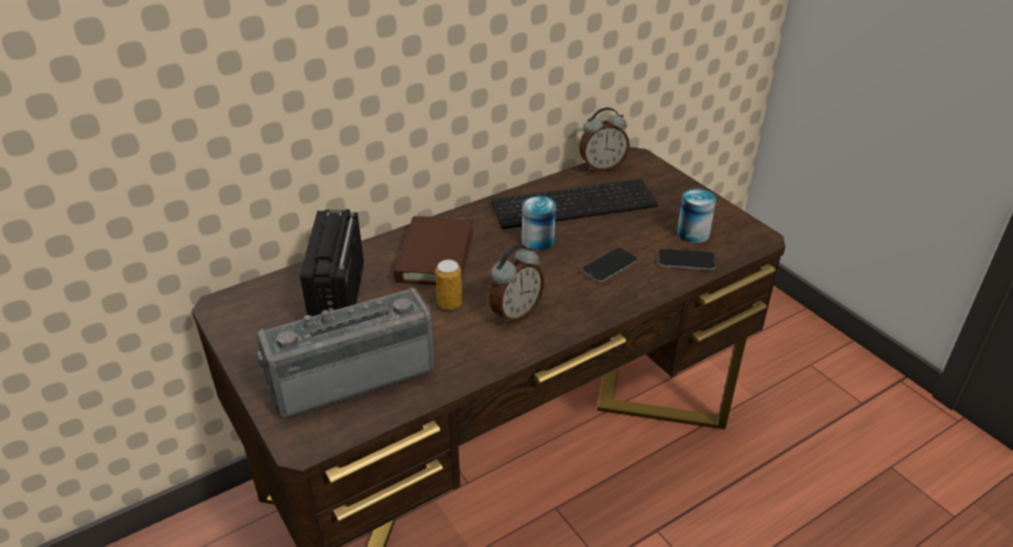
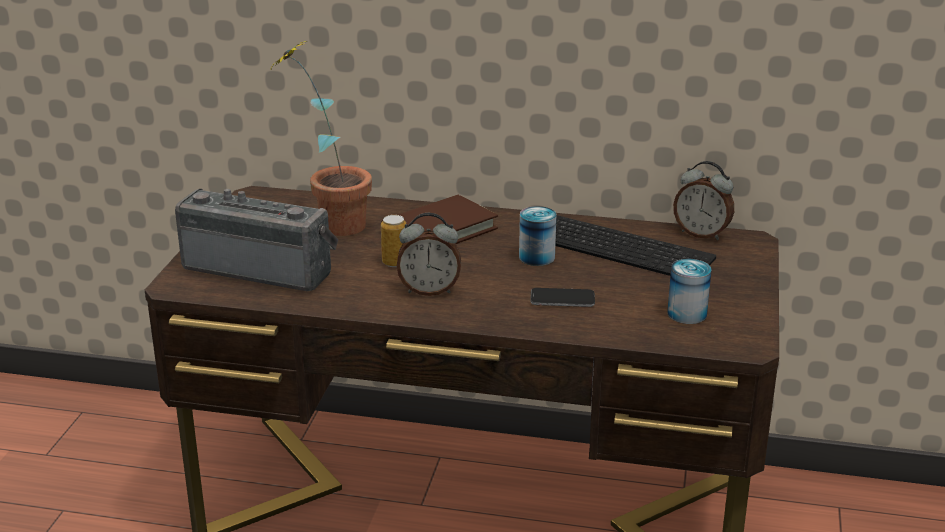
camera: 45 degrees right, 10 degrees down
radio [300,209,364,317] -> potted plant [269,41,372,236]
phone [658,249,716,270] -> none

